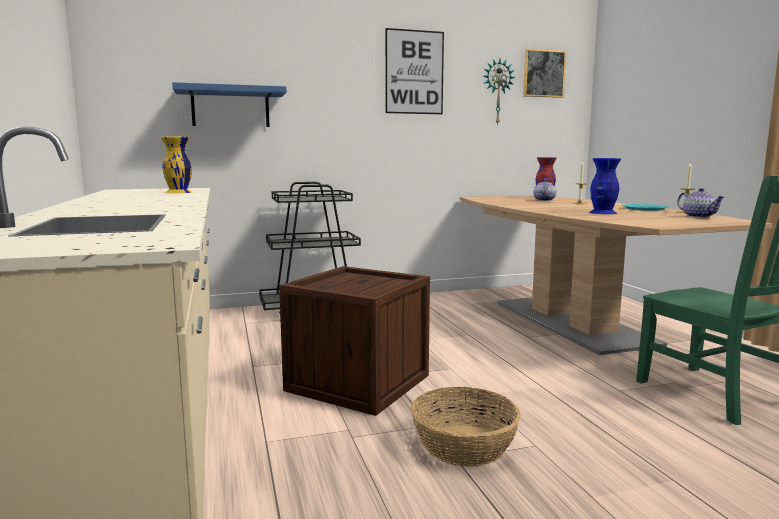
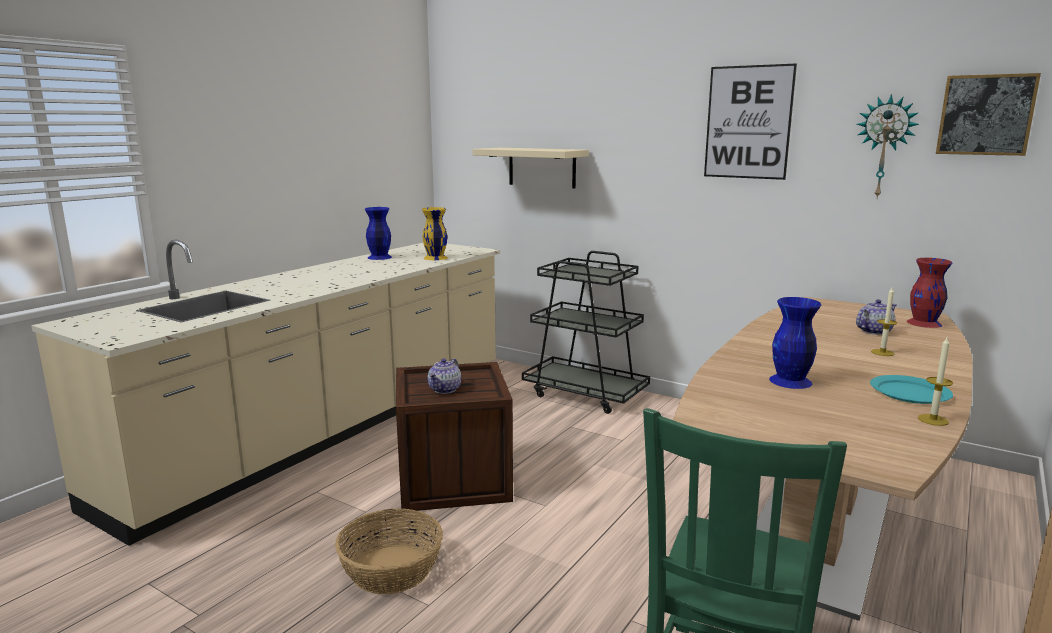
camera: 50 degrees right, 5 degrees up
blue shelf [172,82,287,127] -> beige shelf [473,148,589,188]
teapot [677,188,725,218] -> teapot moved to [427,358,461,394]
none -> blue vase [365,207,392,260]

